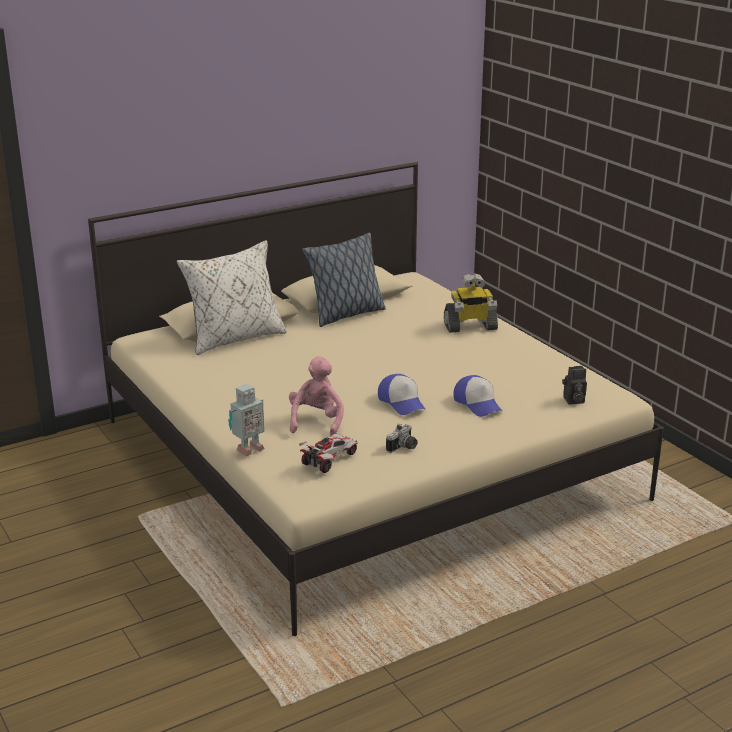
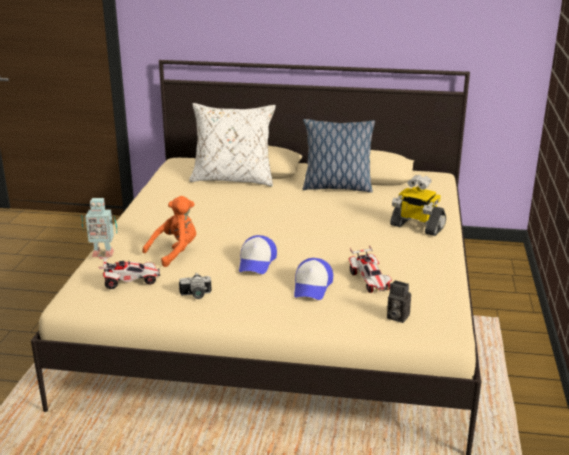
camera: 40 degrees right, 0 degrees up
pink plush toy [289,356,344,436] -> orange plush toy [142,196,196,267]
none -> toy car [349,245,392,293]

